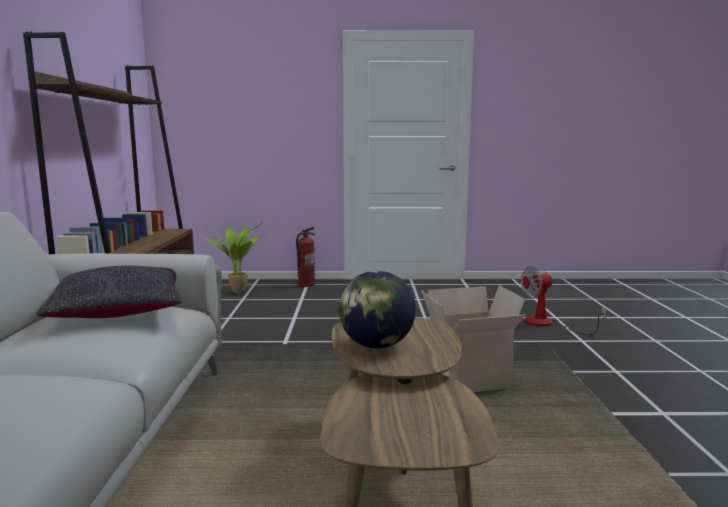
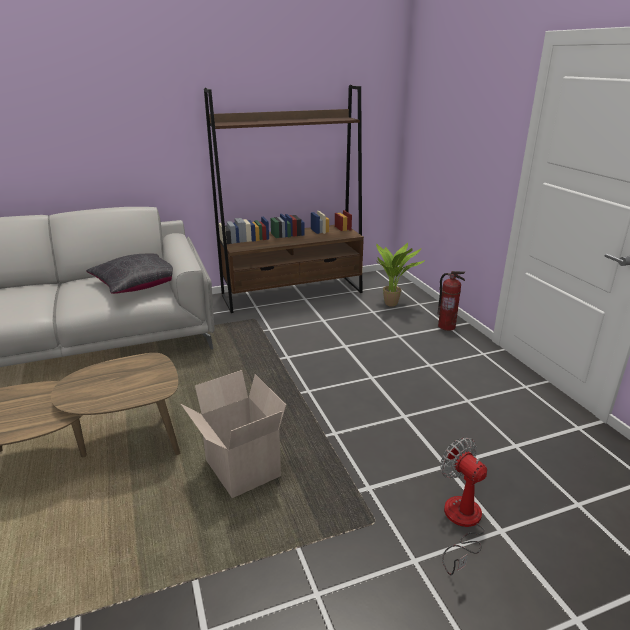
camera: 70 degrees right, 15 degrees up
globe [339,271,416,349] -> none

